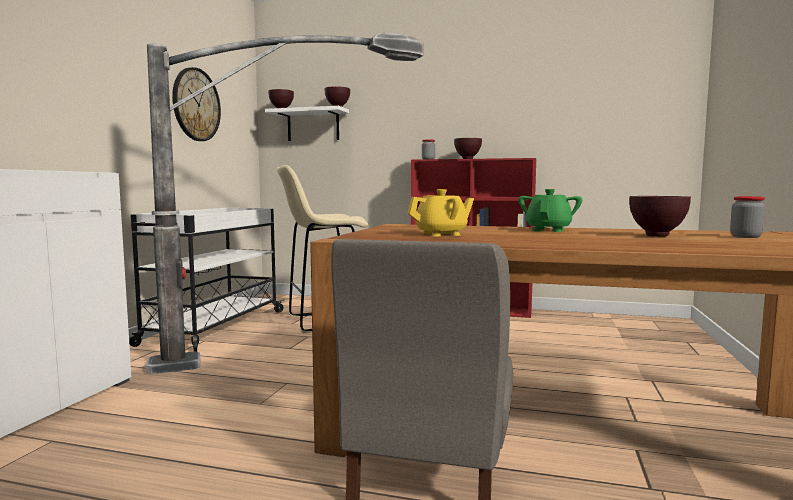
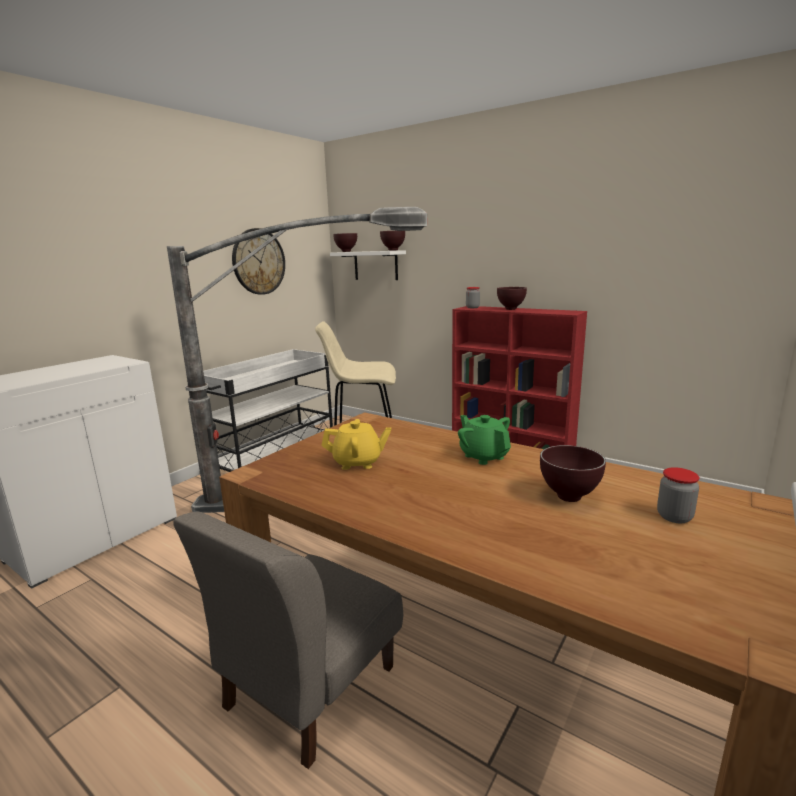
camera: 20 degrees right, 10 degrees up
green teapot [518,189,582,232] -> green teapot turned 75 degrees counterclockwise [458,415,511,465]

